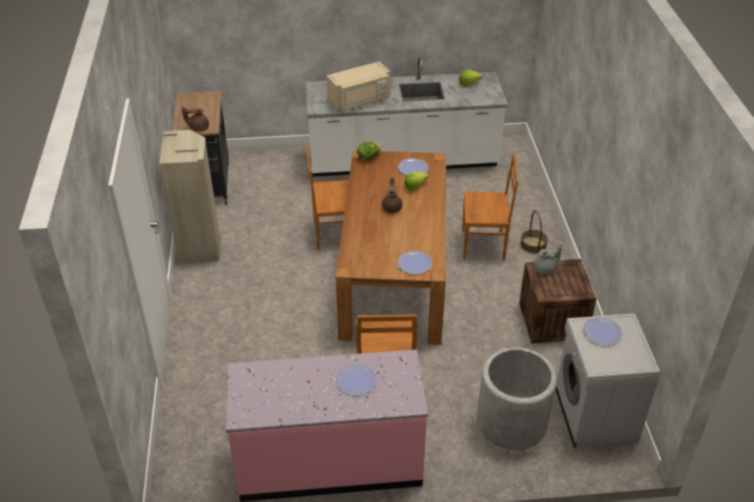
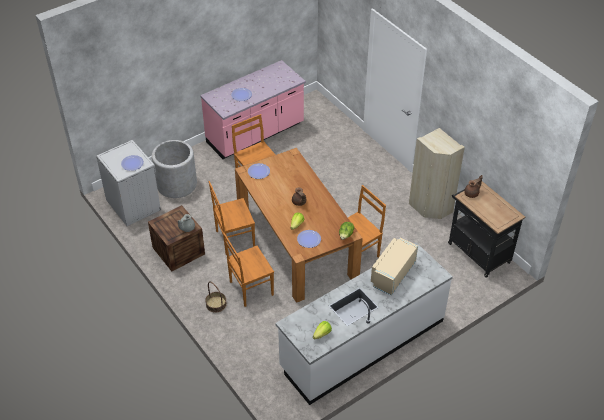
camera: 150 degrees right, 5 degrees up
none -> brown chair [209,181,255,255]

